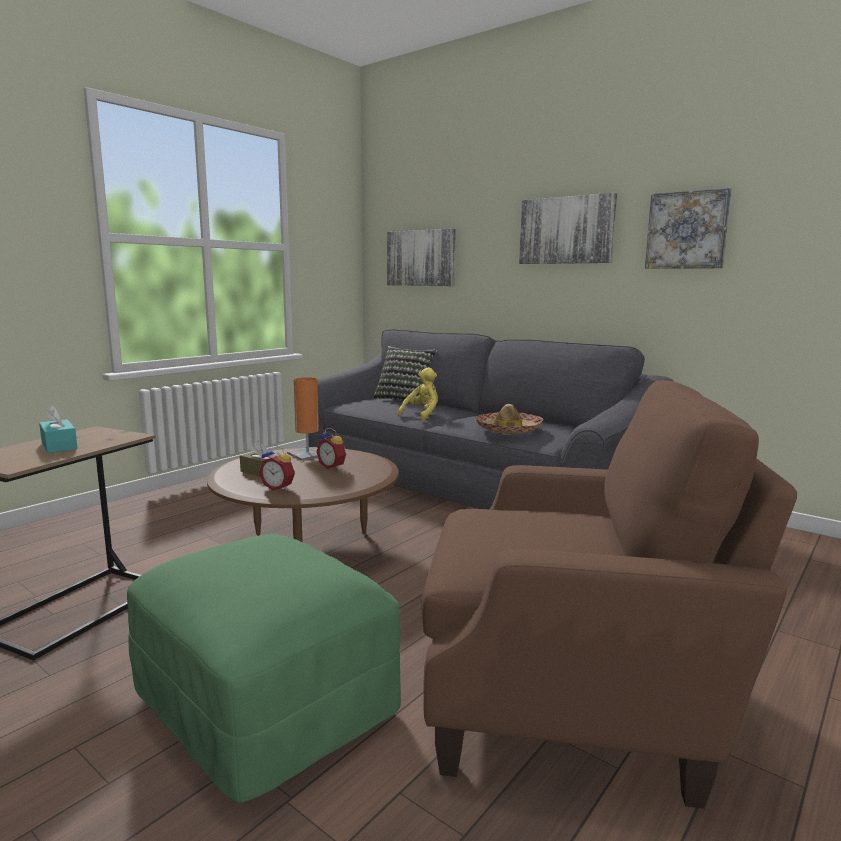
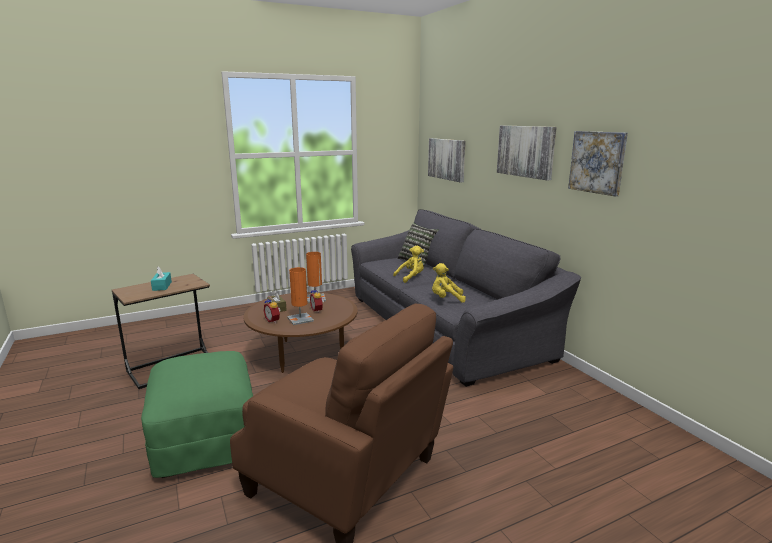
camera: 25 degrees right, 5 degrees up
hat [474,404,543,434] -> yellow plush toy [432,263,466,303]
none -> orange table lamp [287,267,314,325]

